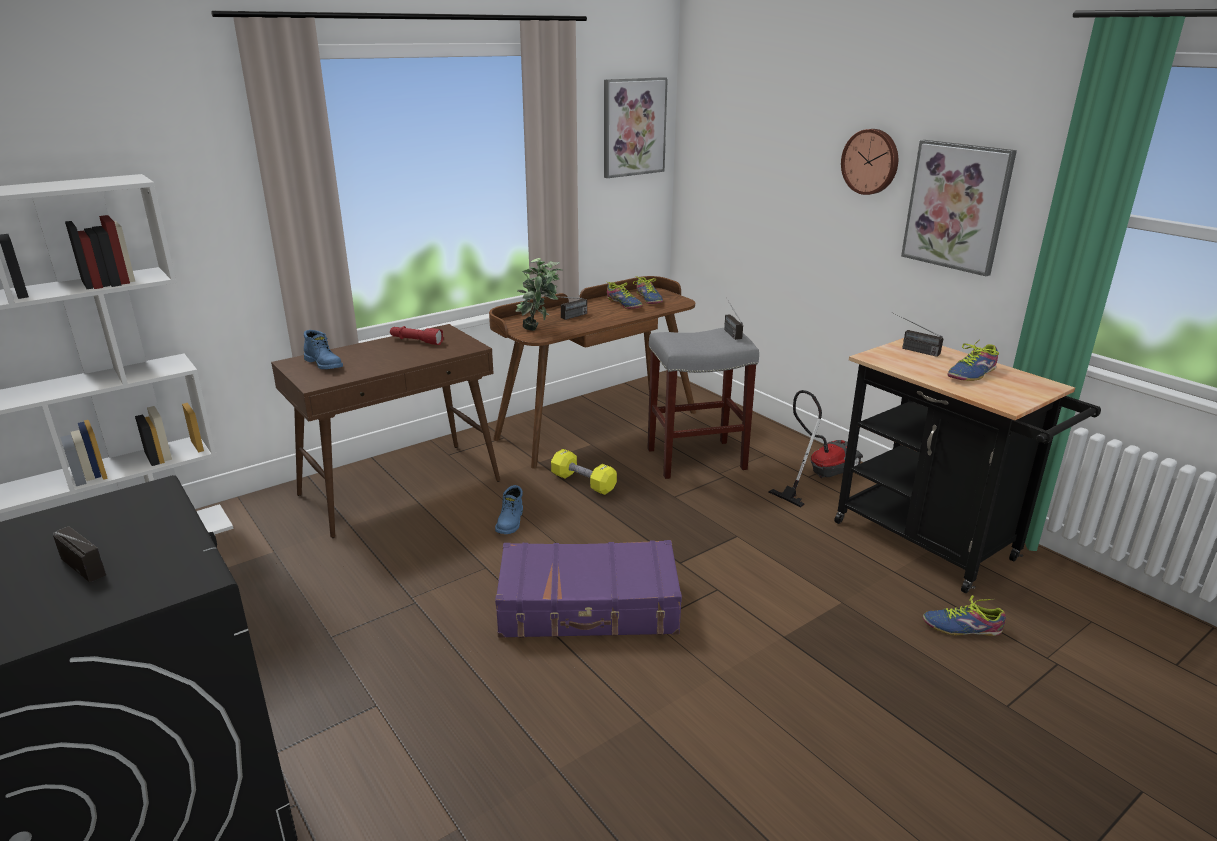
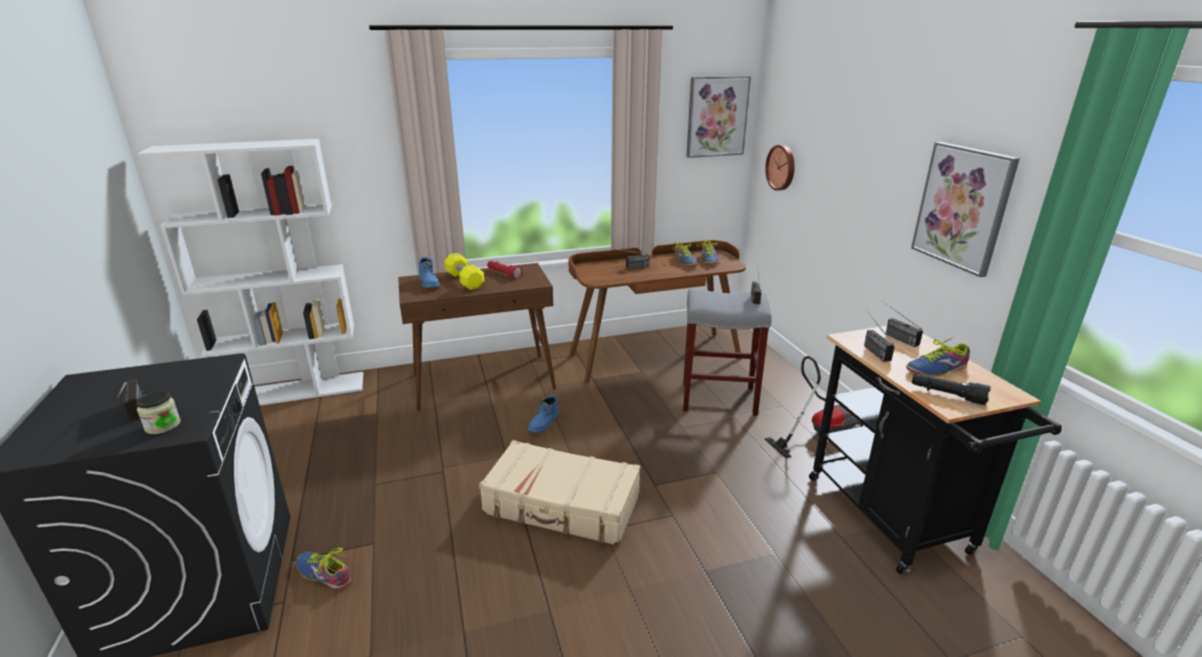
camera: 20 degrees right, 0 degrees up
purple suitcase [495,540,682,638] -> beige suitcase [479,440,640,546]
potted plant [515,258,563,331] -> none
yellow dumbbell [551,449,617,495] -> yellow dumbbell moved to [444,253,484,290]
wall clock [841,129,898,195] -> wall clock moved to [765,145,795,191]
shoe [923,595,1006,636] -> shoe moved to [296,548,351,589]
none -> jar [136,391,181,434]
none -> radio [864,311,895,362]
none -> black flashlight [912,374,991,405]

